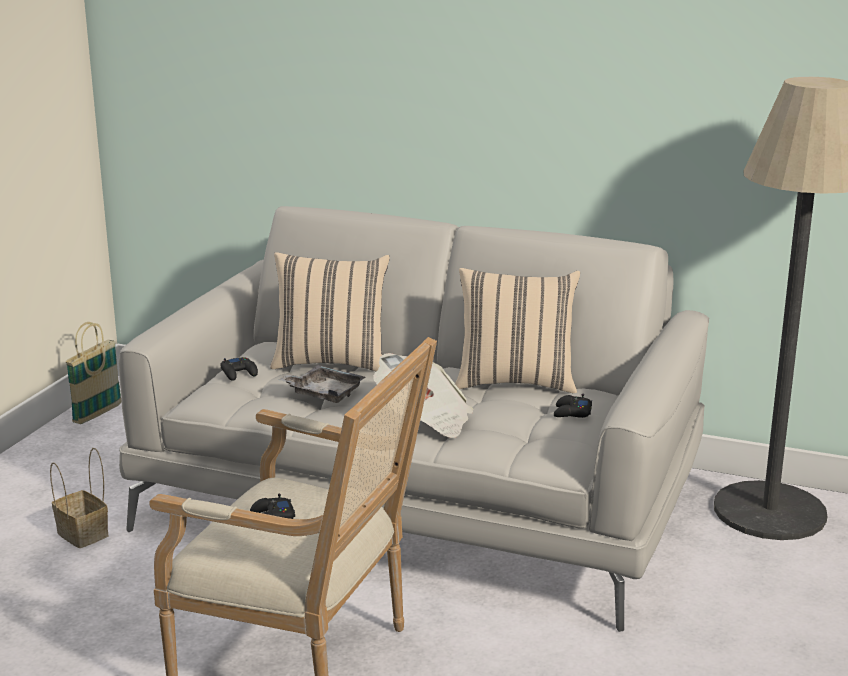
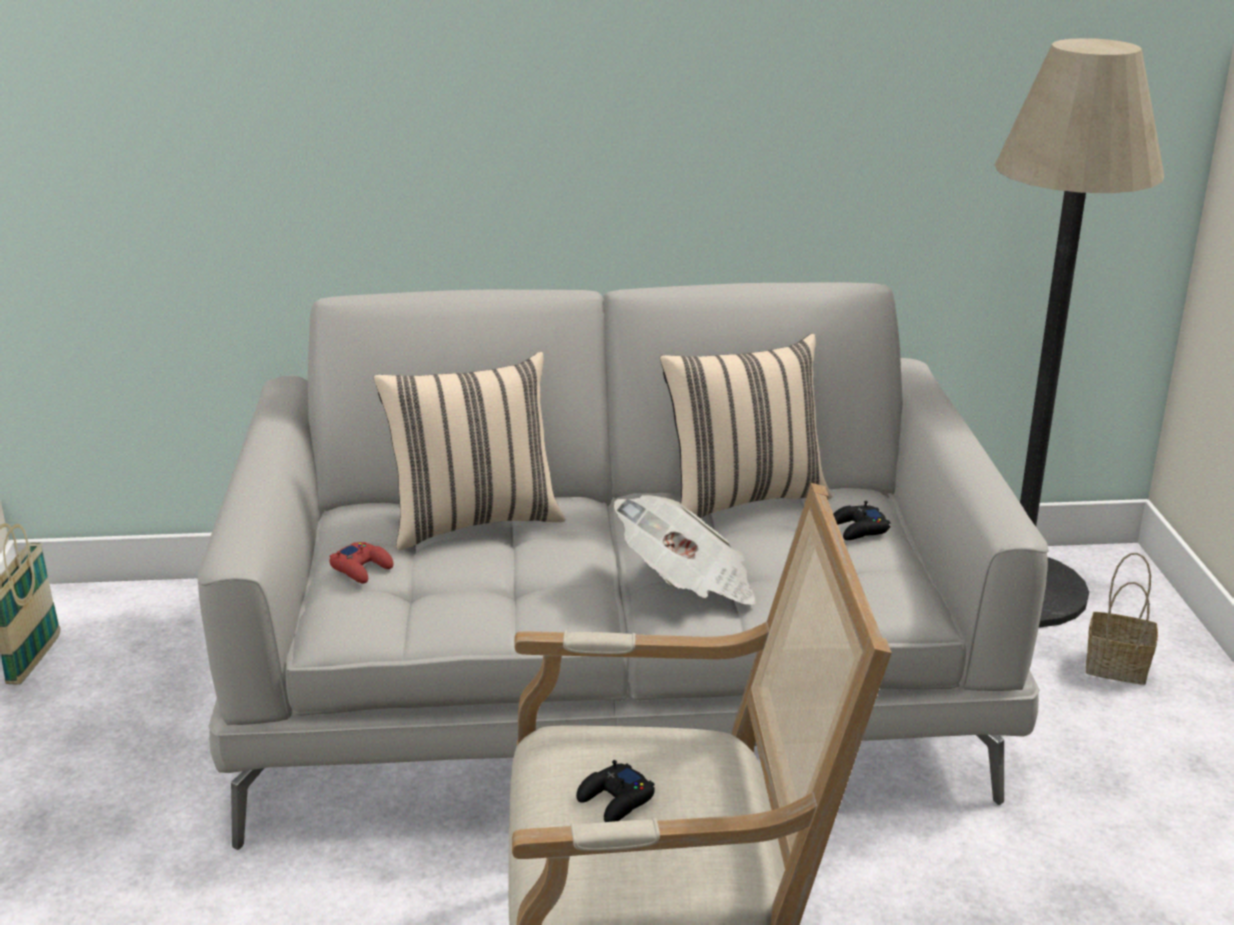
camera: 25 degrees left, 5 degrees up
basket [50,448,108,548] -> basket moved to [1086,553,1158,685]
black game controller [220,357,258,381] -> red game controller [329,542,393,583]
grey tray [279,365,365,403] -> none

